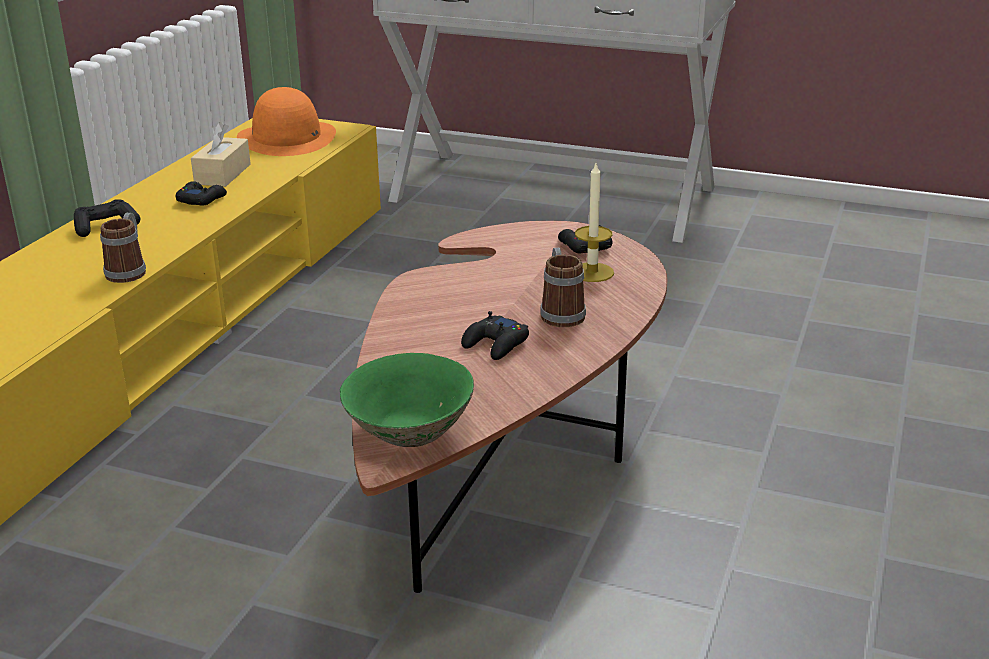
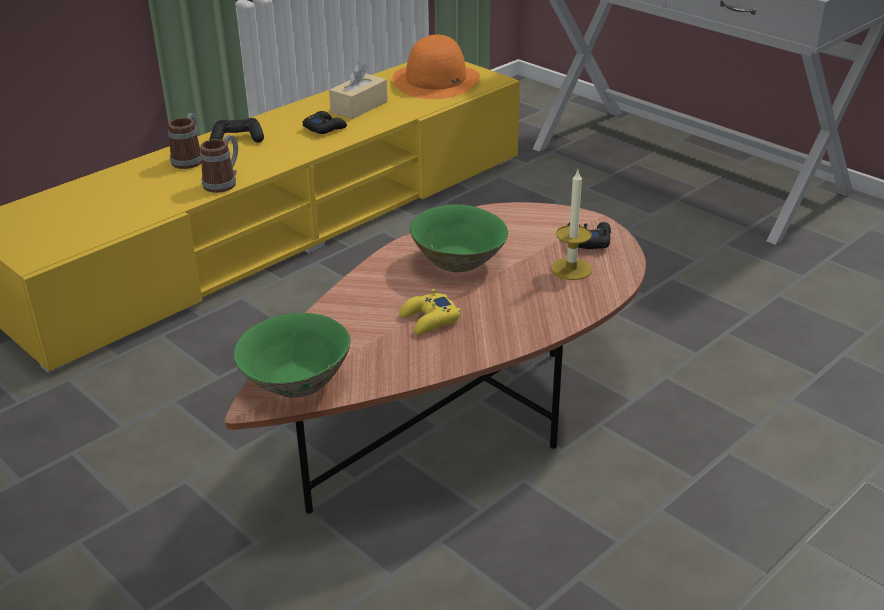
camera: 25 degrees right, 5 degrees up
black game controller [461,311,529,360] -> yellow game controller [399,289,461,335]
mug [540,248,586,327] -> mug moved to [168,113,201,169]
none -> green bowl [410,204,508,272]

